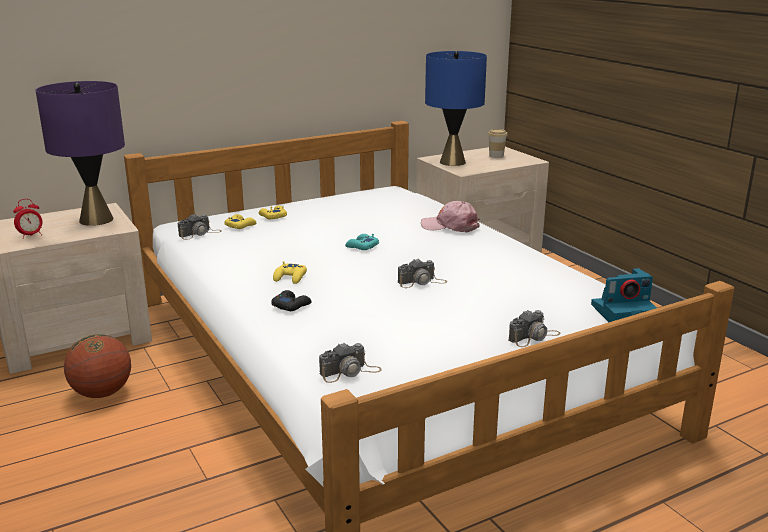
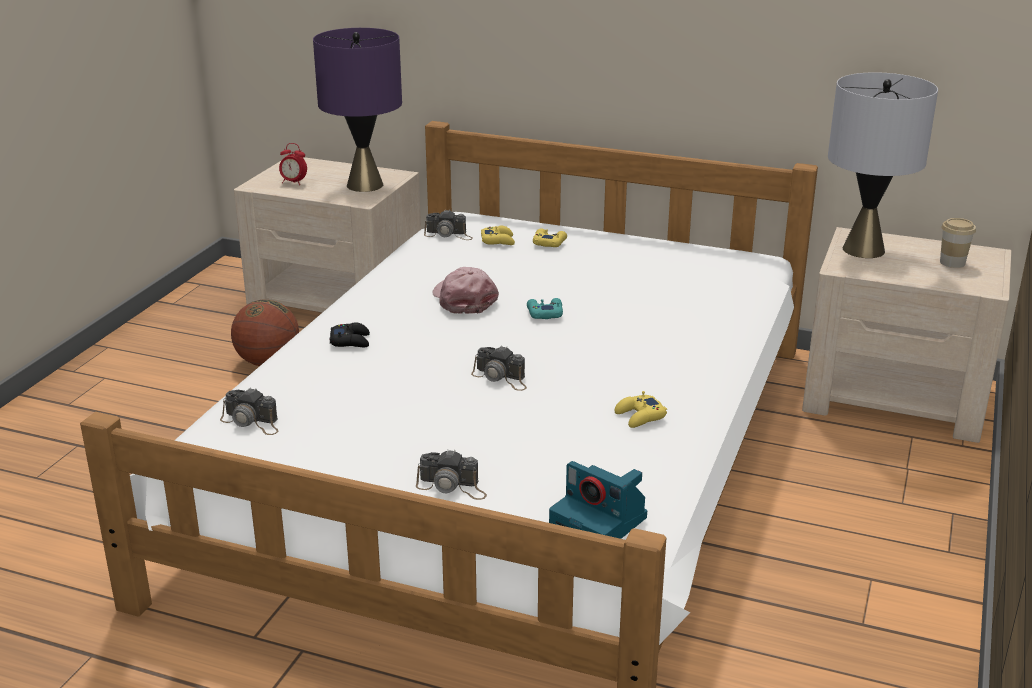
camera: 50 degrees right, 5 degrees up
yellow game controller [273,261,307,284] -> yellow game controller moved to [615,391,667,428]
pink cap [421,201,480,233] -> pink cap moved to [432,267,499,314]
blue table lamp [425,51,487,166] -> grey table lamp [828,72,938,258]

